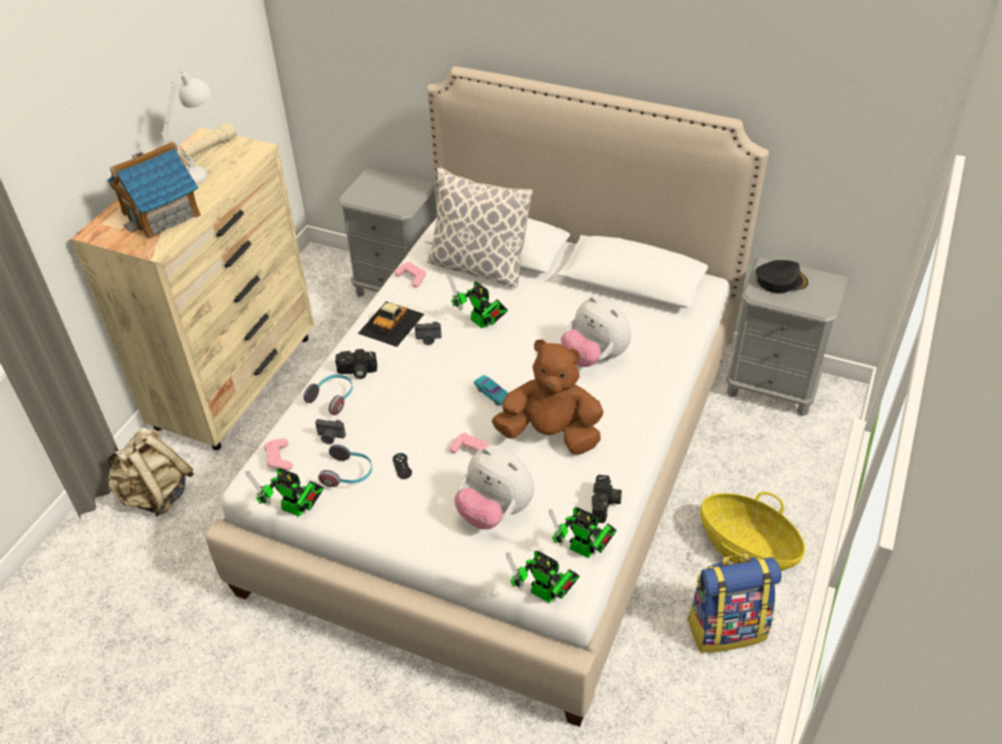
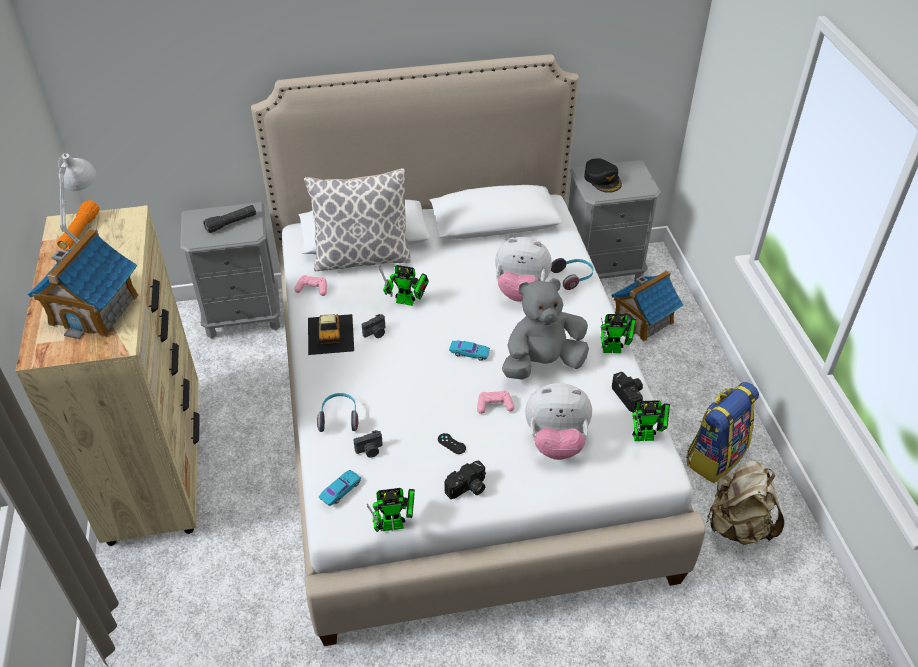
camera: 35 degrees left, 0 degrees up
beige backpack [106,427,194,517] -> beige backpack moved to [706,459,784,545]
beige flashlight [181,123,237,159] -> orange flashlight [57,200,99,250]
pink game controller [264,439,293,470] -> turquoise toy car [319,470,361,506]
headphones [318,444,372,487] -> headphones moved to [551,258,593,290]
camera [335,349,377,379] -> camera moved to [444,461,486,499]
brown plush toy [492,339,603,454] -> grey plush toy [502,278,589,380]
toy robot [506,551,580,603] -> toy robot moved to [601,314,636,353]
basket [700,492,805,571] -> none
black cap [756,260,808,294] -> black cap turned 105 degrees clockwise [584,158,622,193]
none -> black flashlight [203,205,256,233]
none -> toy house [612,270,683,341]

